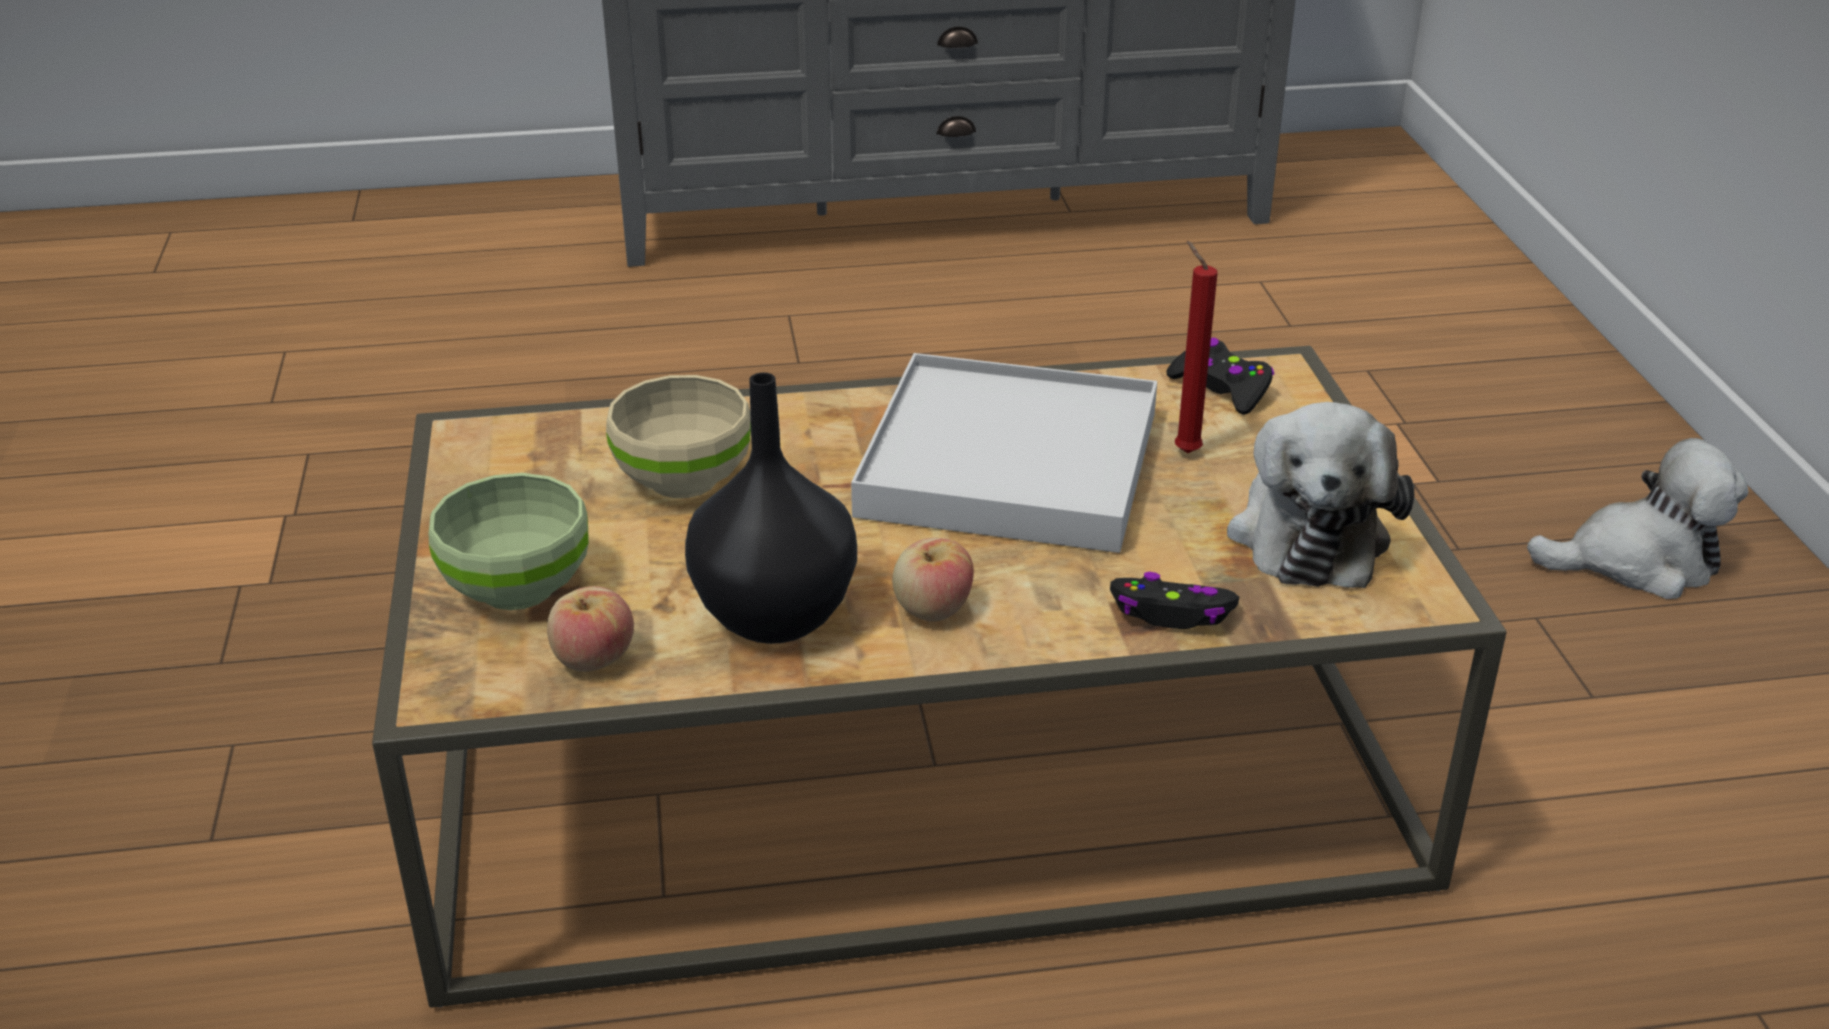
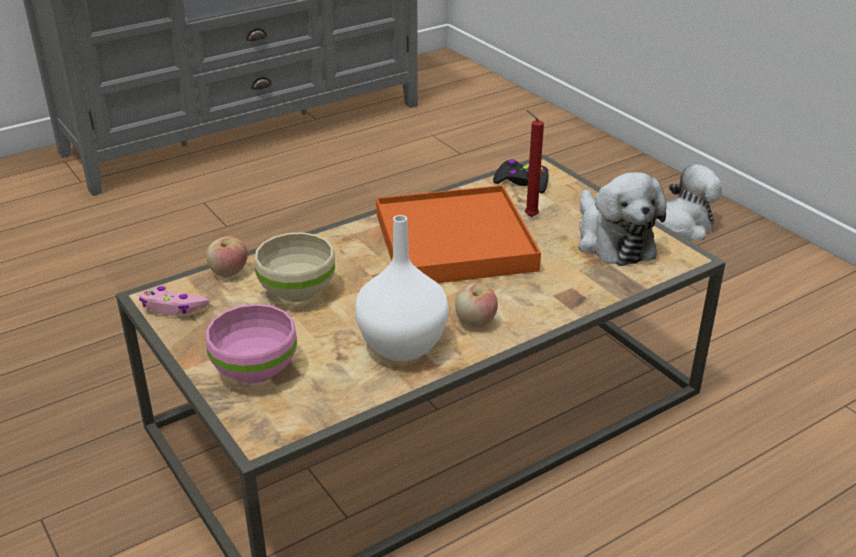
camera: 25 degrees left, 0 degrees up
green bowl [429,473,589,610] -> pink bowl [206,304,297,384]
apple [547,586,634,672] -> apple moved to [206,236,248,277]
black vase [685,372,857,644] -> white vase [355,215,448,361]
white tray [851,353,1157,553] -> orange tray [376,185,541,283]
black game controller [1110,572,1239,629] -> none
none -> pink game controller [139,286,209,316]

